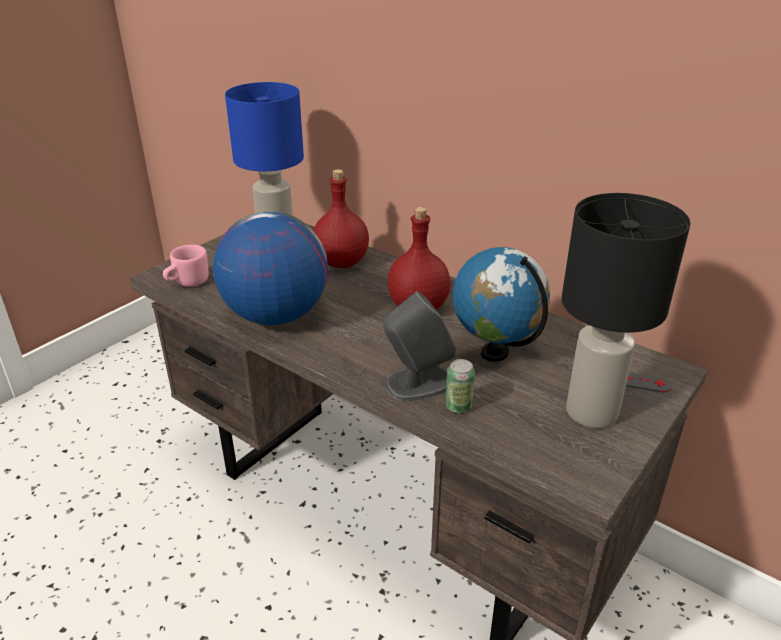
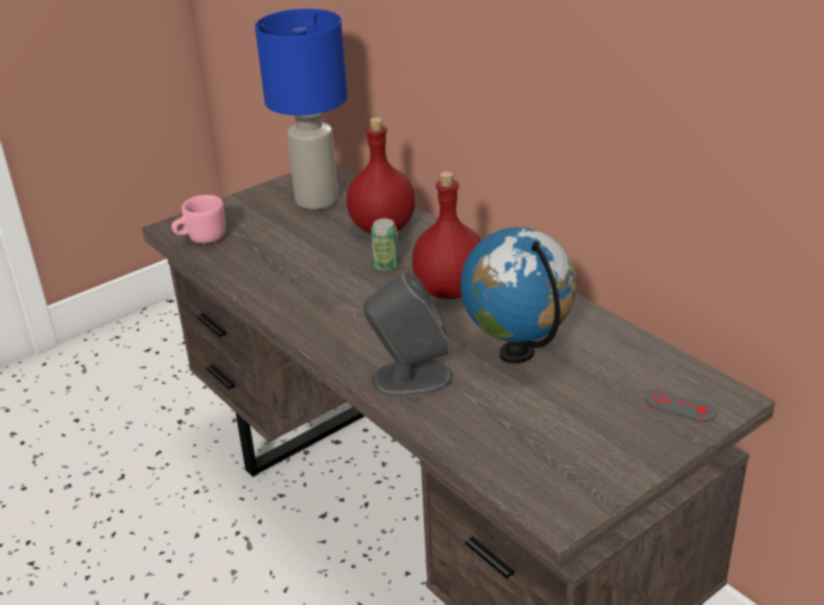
camera: 15 degrees right, 0 degrees up
globe [213,211,328,325] -> none
can [445,359,475,413] -> can moved to [371,218,399,271]
black table lamp [562,193,691,428] -> none

